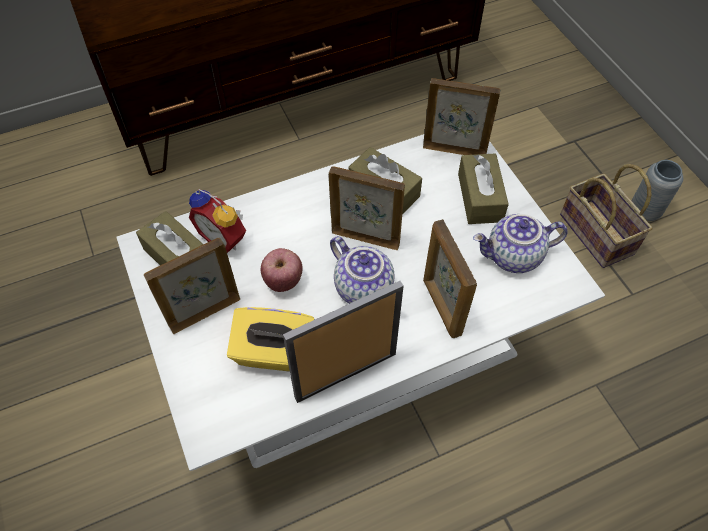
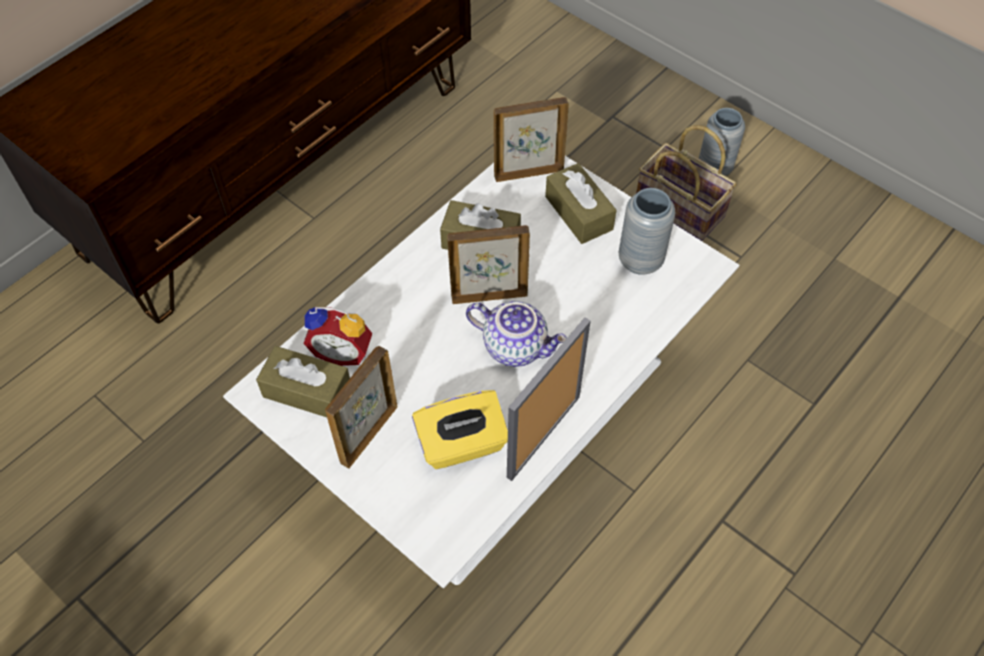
camera: 25 degrees left, 0 degrees up
apple [261,248,303,292] -> none
picture frame [423,219,477,338] -> none
teapot [473,214,568,273] -> grey vase [619,188,675,275]

